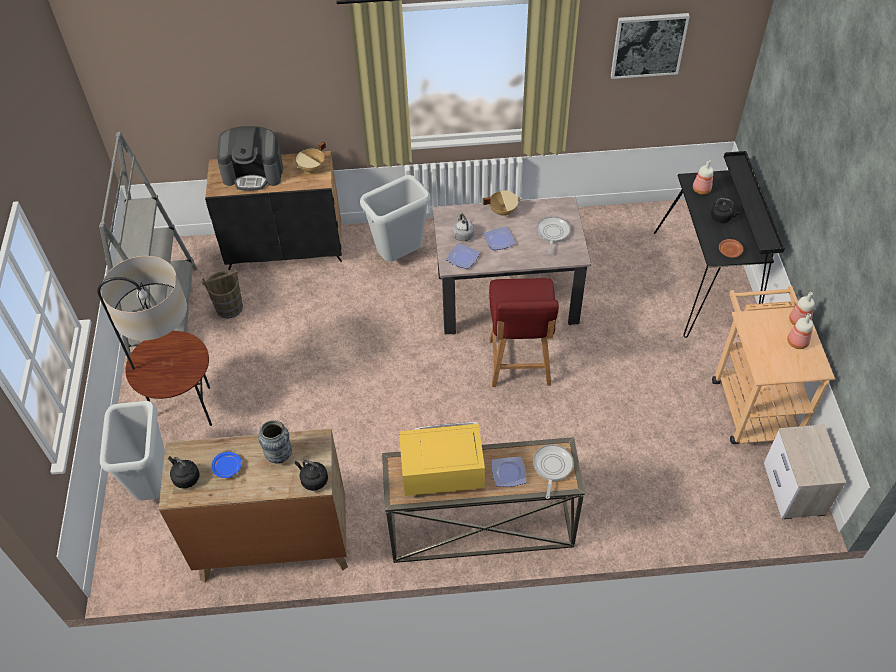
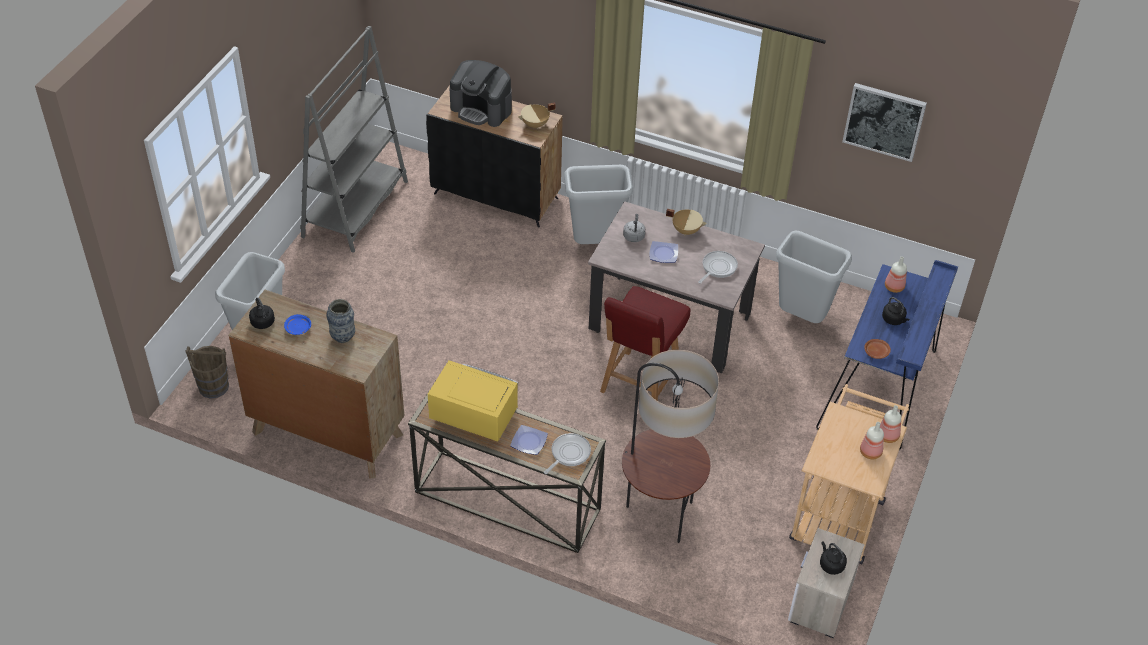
camera: 25 degrees right, 5 degrees down
floor lamp [97,256,212,426] -> floor lamp moved to [622,350,719,543]
brown bucket [202,268,243,319] -> brown bucket moved to [186,346,229,399]
black kettle [295,460,328,491] -> black kettle moved to [820,541,847,575]
plate [446,243,480,269] -> none
black desk [654,151,785,338] -> blue desk [816,260,958,450]
none -> grey trash can [776,231,852,323]

